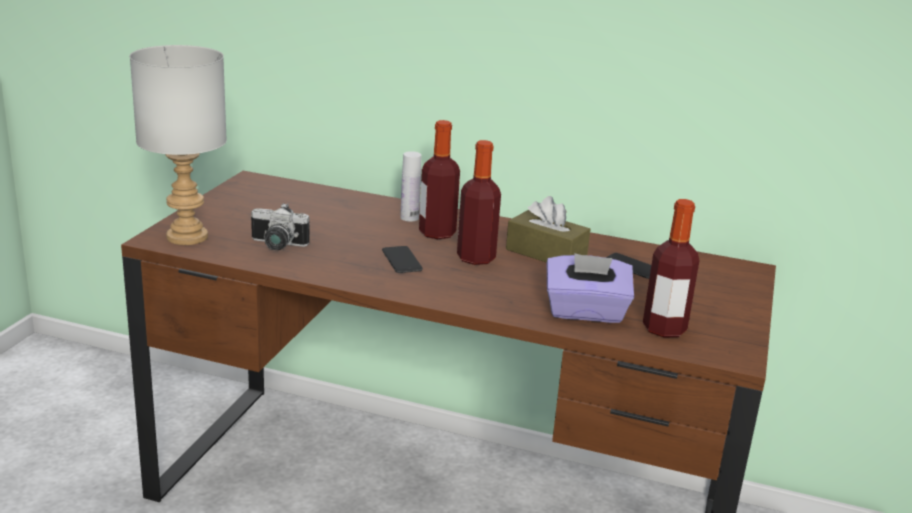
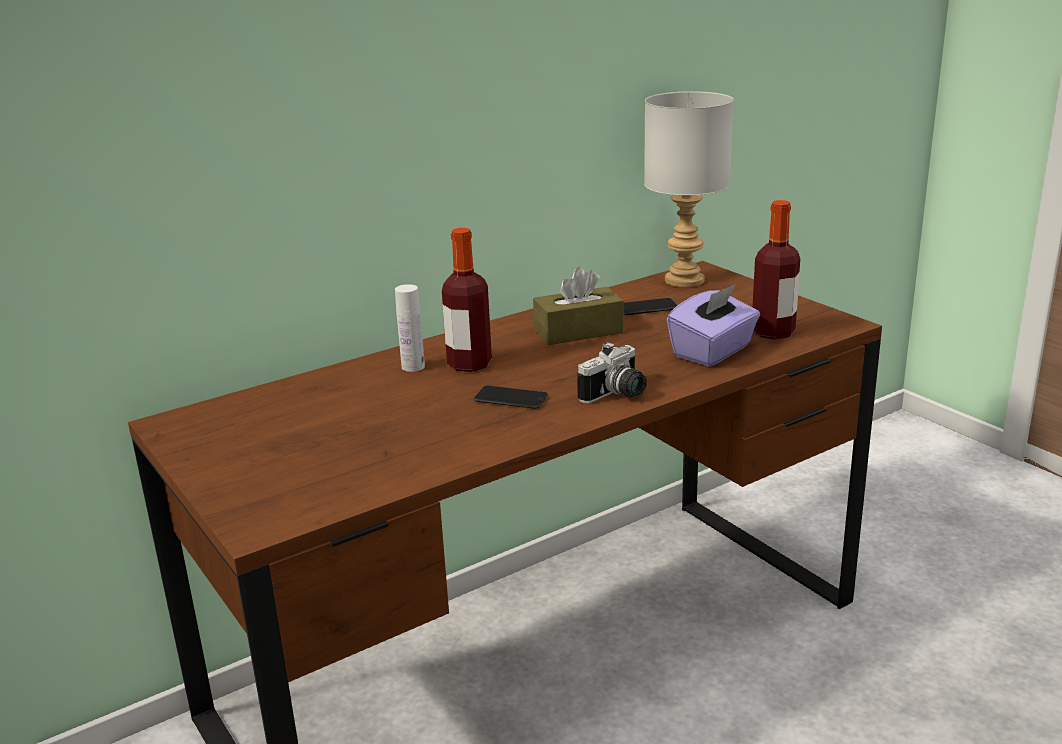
camera: 50 degrees left, 0 degrees up
grey table lamp [130,45,227,245] -> grey table lamp moved to [644,91,734,288]
camera [251,203,310,250] -> camera moved to [577,342,647,404]
bottle [457,140,501,265] -> none

